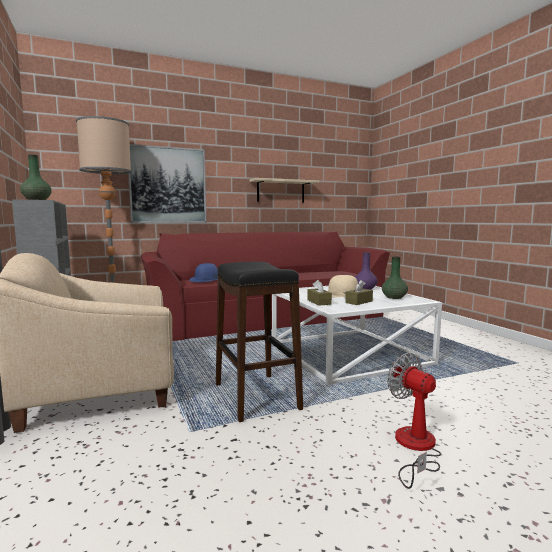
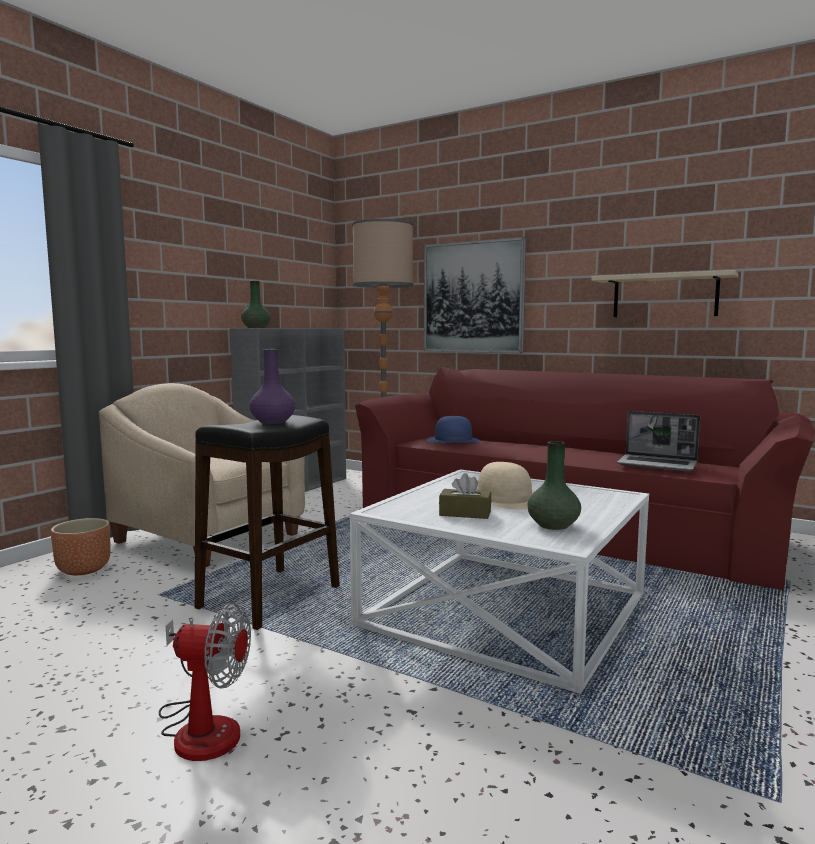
camera: 55 degrees right, 0 degrees up
brown tissue box [307,280,332,306] -> none
purple vase [355,252,377,290] -> purple vase moved to [249,349,295,424]
fan [387,353,441,489] -> fan turned 75 degrees clockwise [159,603,251,761]
none -> brown planter [51,518,111,575]
none -> laptop [617,411,700,472]

